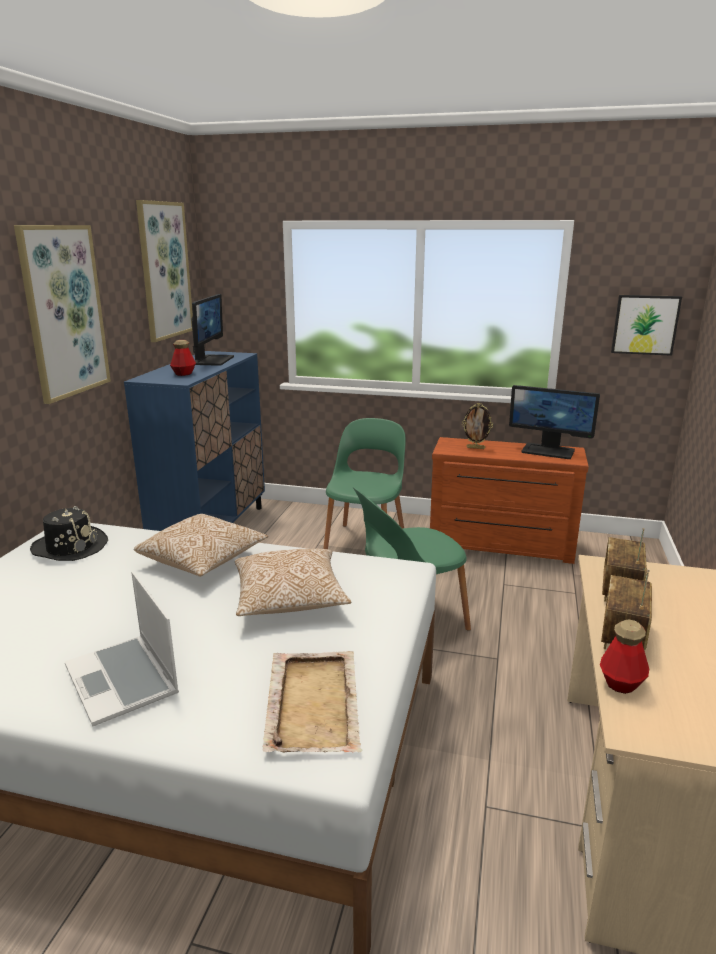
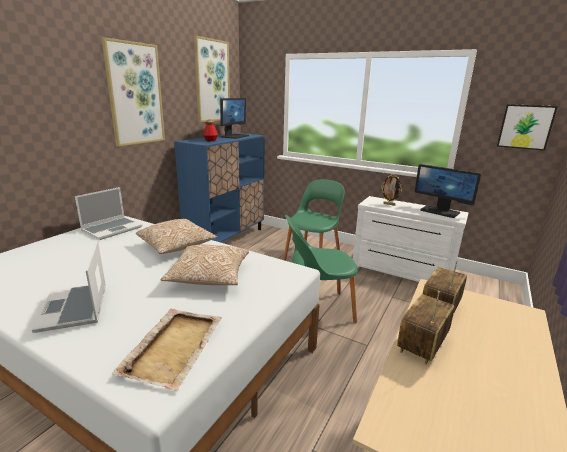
camera: 15 degrees right, 0 degrees up
black hat [30,506,108,561] -> laptop [75,187,142,240]
brown dresser [430,437,589,564] -> white dresser [353,196,468,282]
bottle [600,619,649,694] -> none

